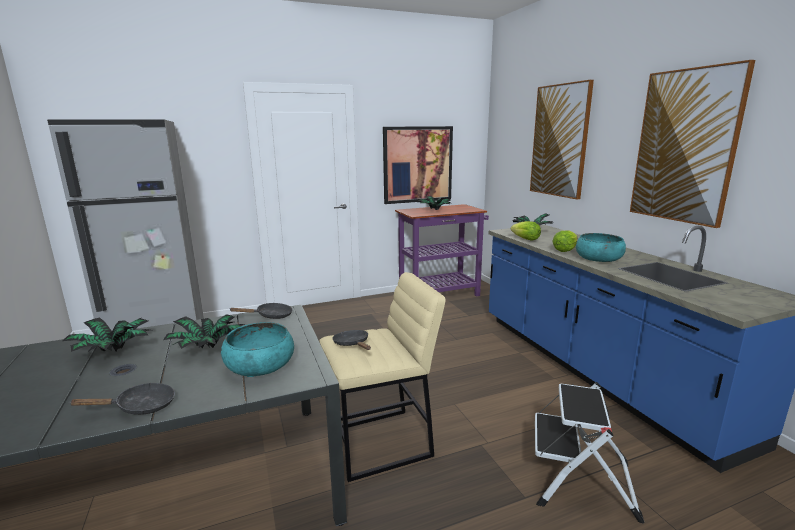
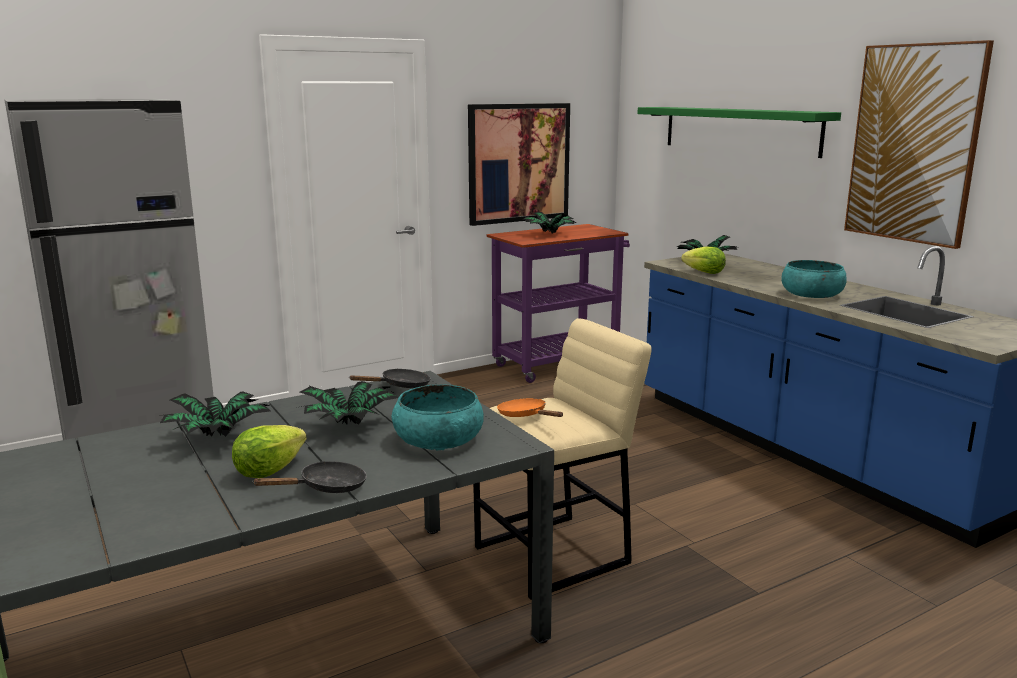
camera: 10 degrees left, 0 degrees up
black frying pan [333,330,371,350] -> orange frying pan [497,398,563,417]
picture [530,80,594,199] -> green shelf [637,107,841,158]
step ladder [535,382,644,523] -> none
lettuce [552,230,578,252] -> lettuce moved to [232,425,307,478]

